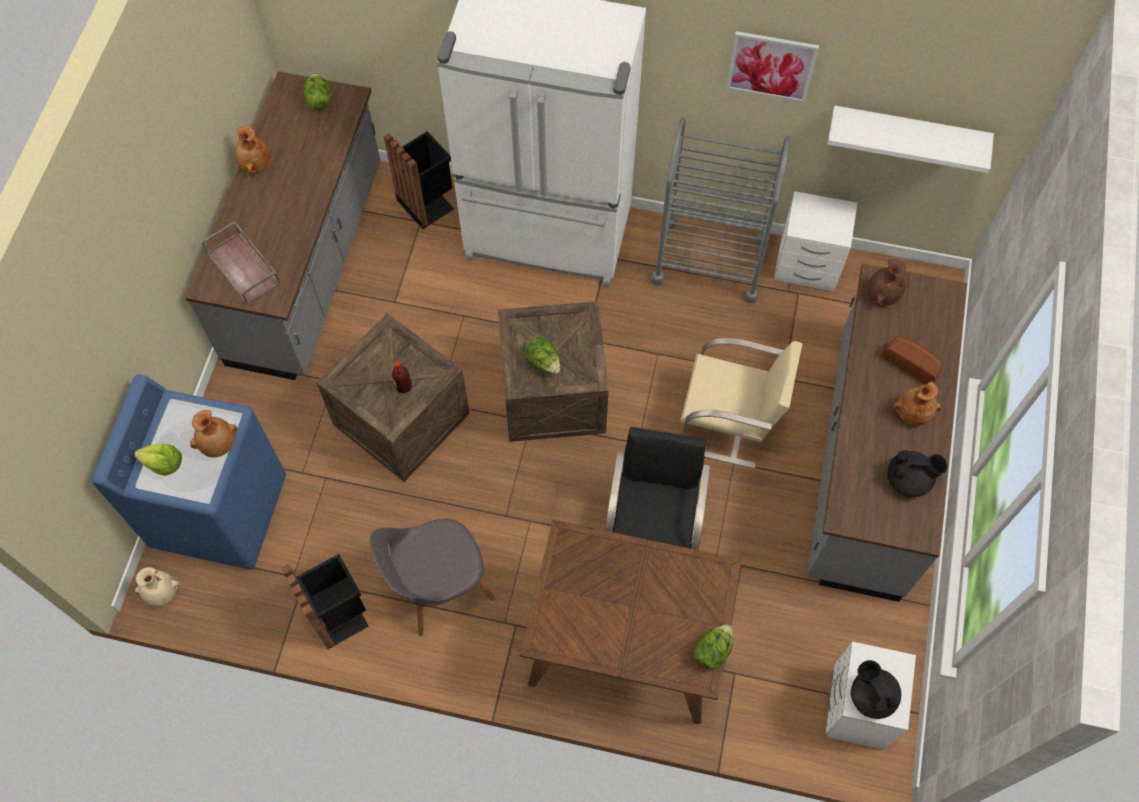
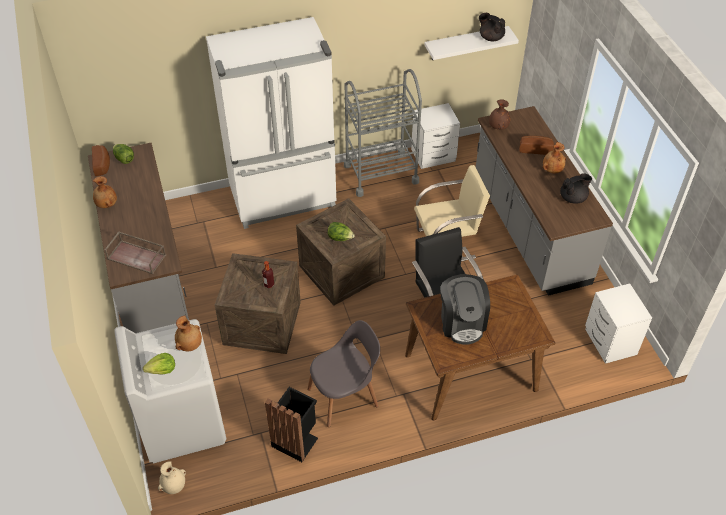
camera: 30 degrees left, 15 degrees down
blue washing machine [92,374,286,569] -> white washing machine [114,319,226,464]
grey chair [369,518,495,636] -> grey chair turned 150 degrees counterclockwise [307,320,380,428]
black trash can [383,131,454,229] -> none
lettuce [693,624,733,670] -> none
picture [726,31,819,103] -> none
black teapot [851,660,901,719] -> black teapot moved to [479,13,505,41]
none -> bread [92,145,110,176]
none -> coffee machine [441,274,490,345]

